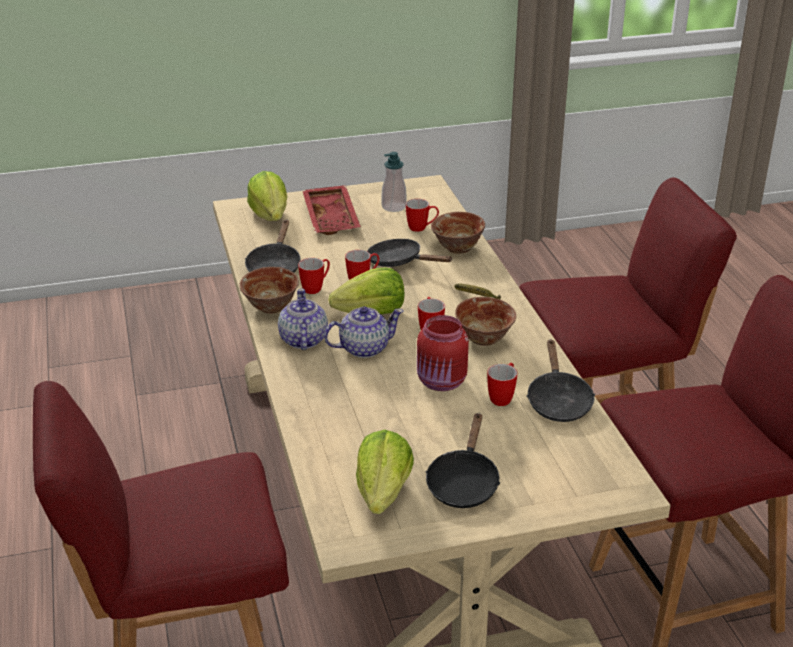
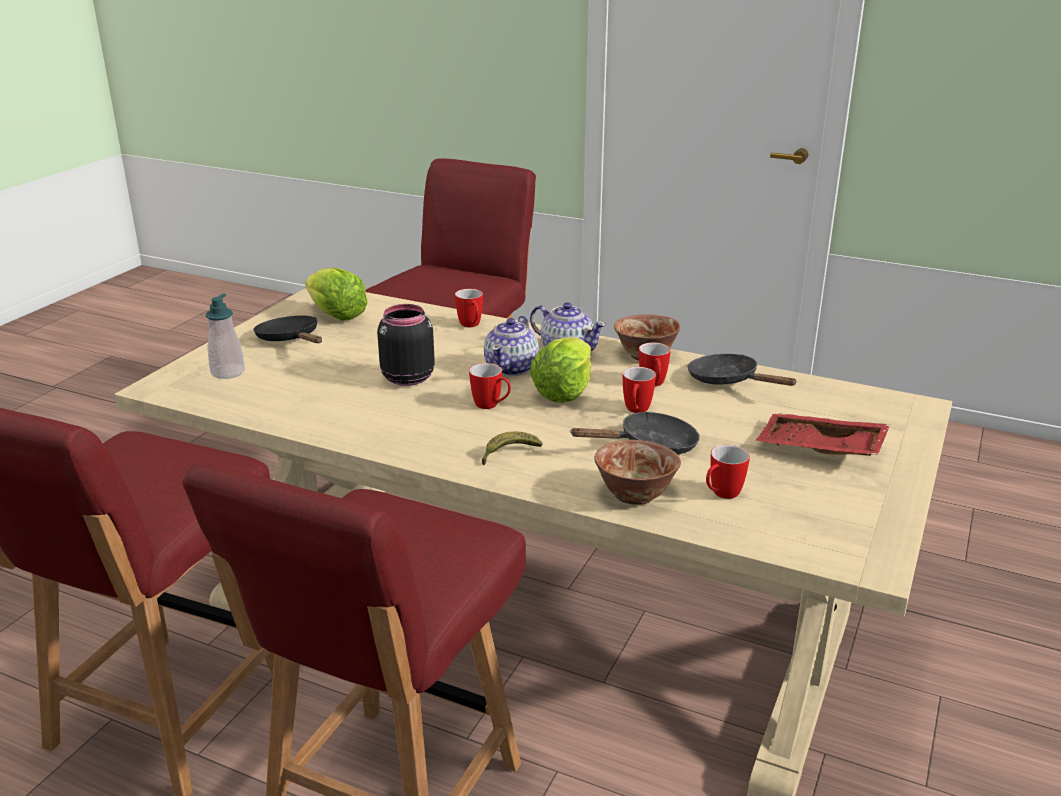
camera: 130 degrees right, 5 degrees down
lettuce [247,171,287,221] -> none
soap dispenser [381,152,407,212] -> soap dispenser moved to [206,294,245,379]
red jar [417,315,469,391] -> black jar [377,304,435,386]
bowl [455,297,516,346] -> none
mug [487,363,517,406] -> mug moved to [455,289,483,327]
black frying pan [527,339,595,422] -> none

